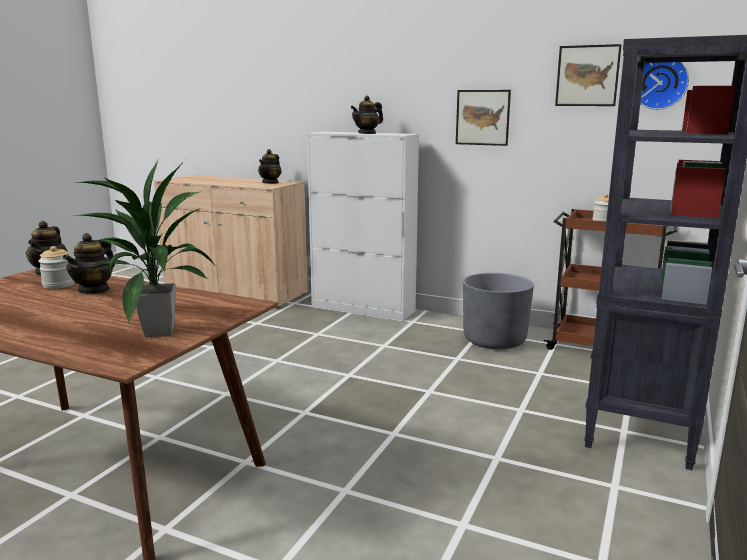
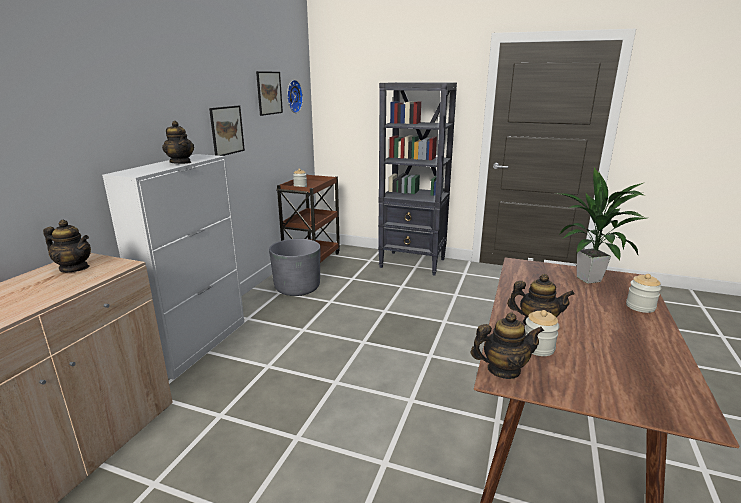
camera: 95 degrees left, 5 degrees up
none -> jar [626,274,662,313]

